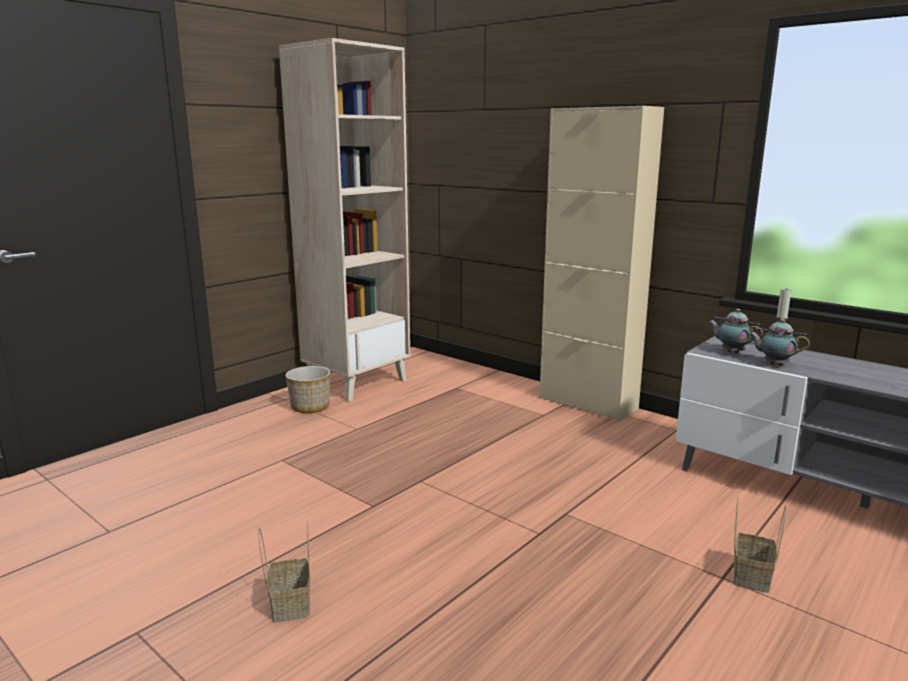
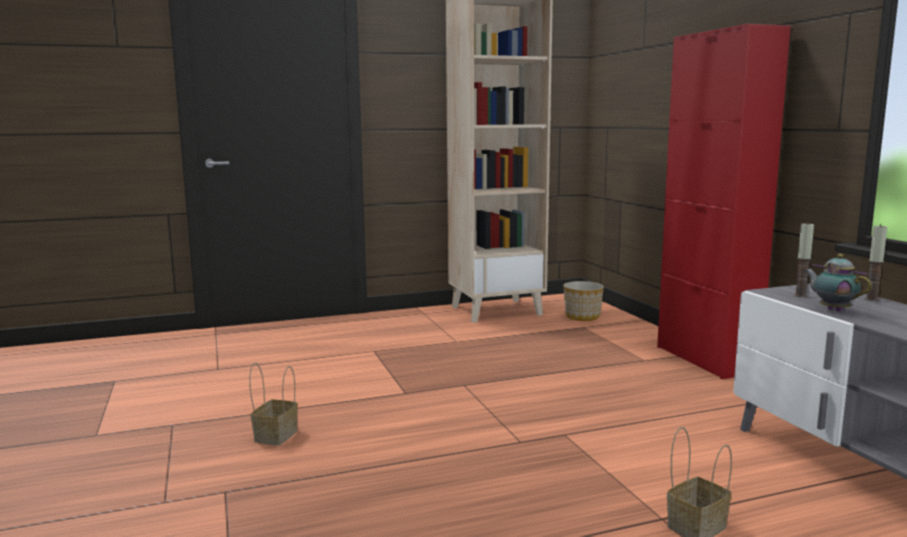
camera: 30 degrees right, 5 degrees down
planter [285,366,331,413] -> planter moved to [563,281,604,321]
beige cabinet [539,106,664,422] -> red cabinet [657,24,791,379]
teapot [708,309,763,353] -> candle [794,222,814,297]

